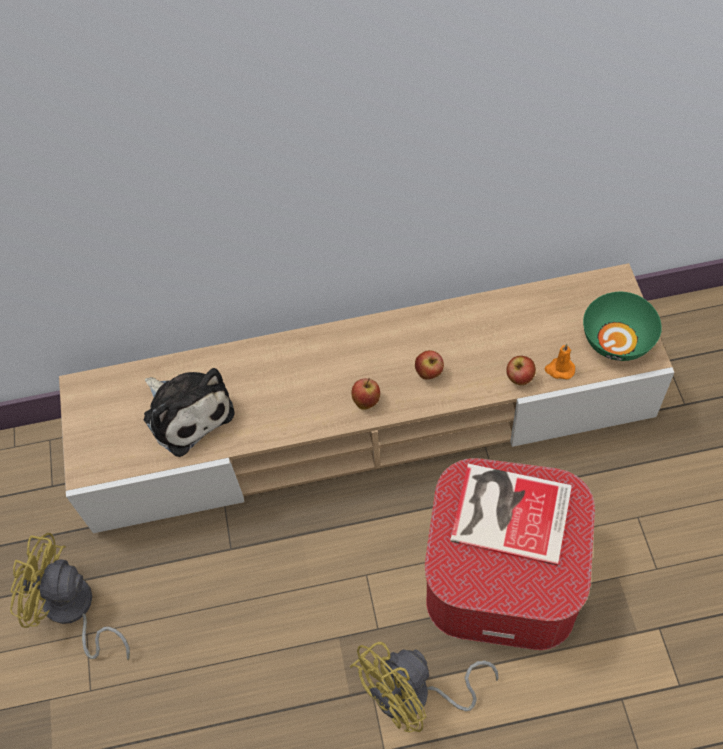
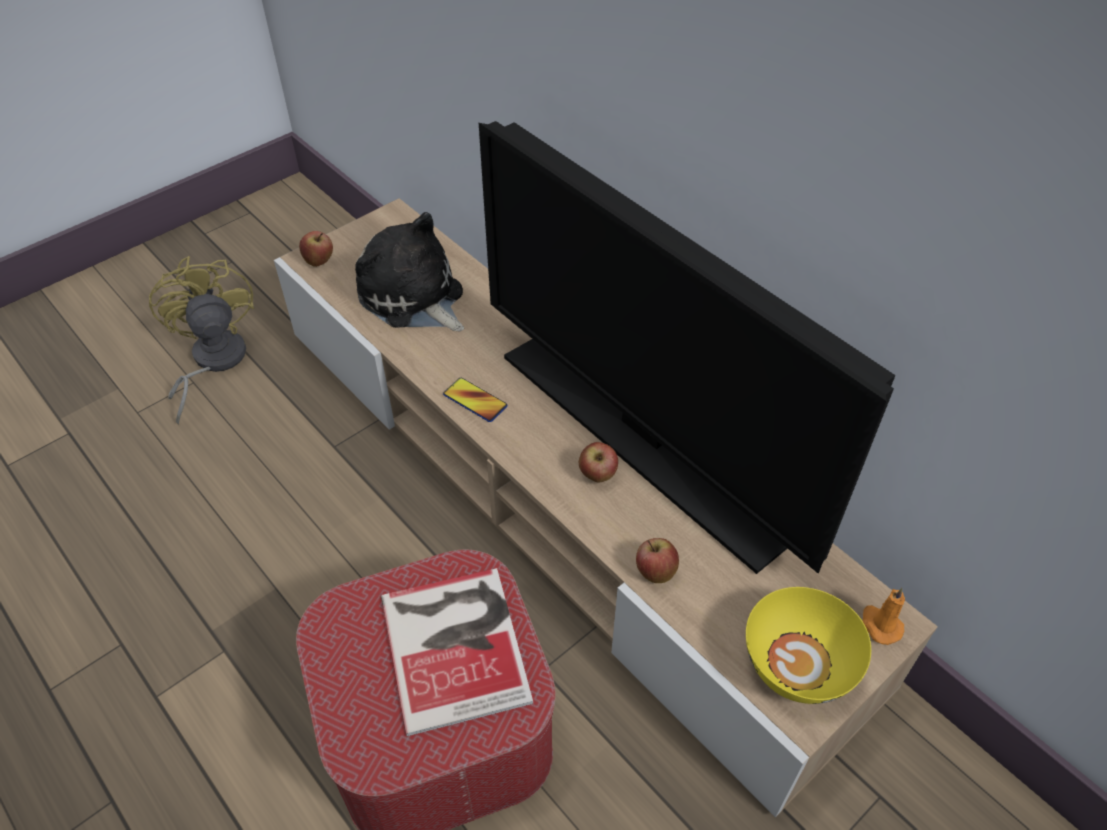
camera: 55 degrees right, 10 degrees down
plush toy [144,368,235,457] -> plush toy turned 120 degrees clockwise [355,212,464,331]
yellow fan [350,642,499,732] -> none
apple [351,378,380,409] -> apple moved to [299,231,333,267]
orange candle [544,344,575,379] -> orange candle moved to [862,588,905,645]
green bowl [583,292,662,361] -> yellow bowl [746,587,871,704]
none -> phone [443,378,507,422]
none -> television [479,121,895,574]

